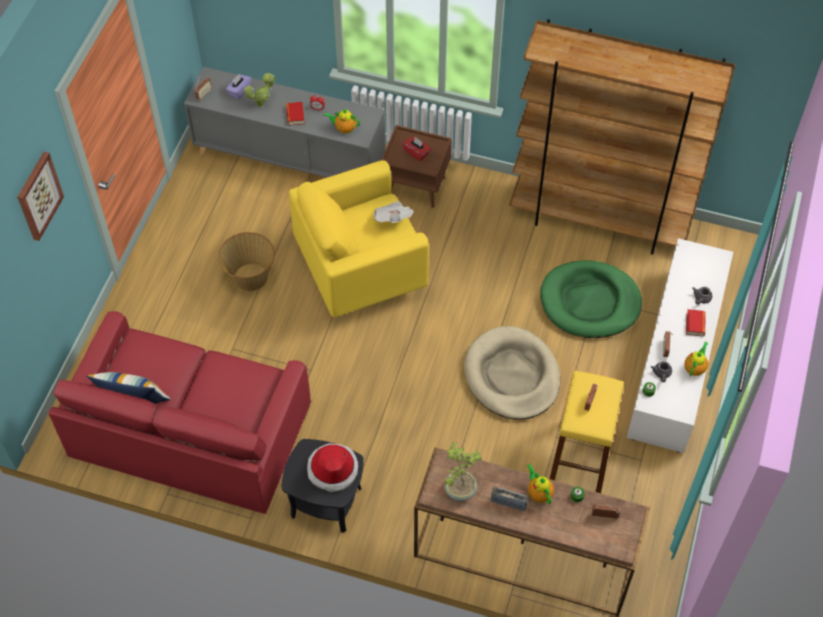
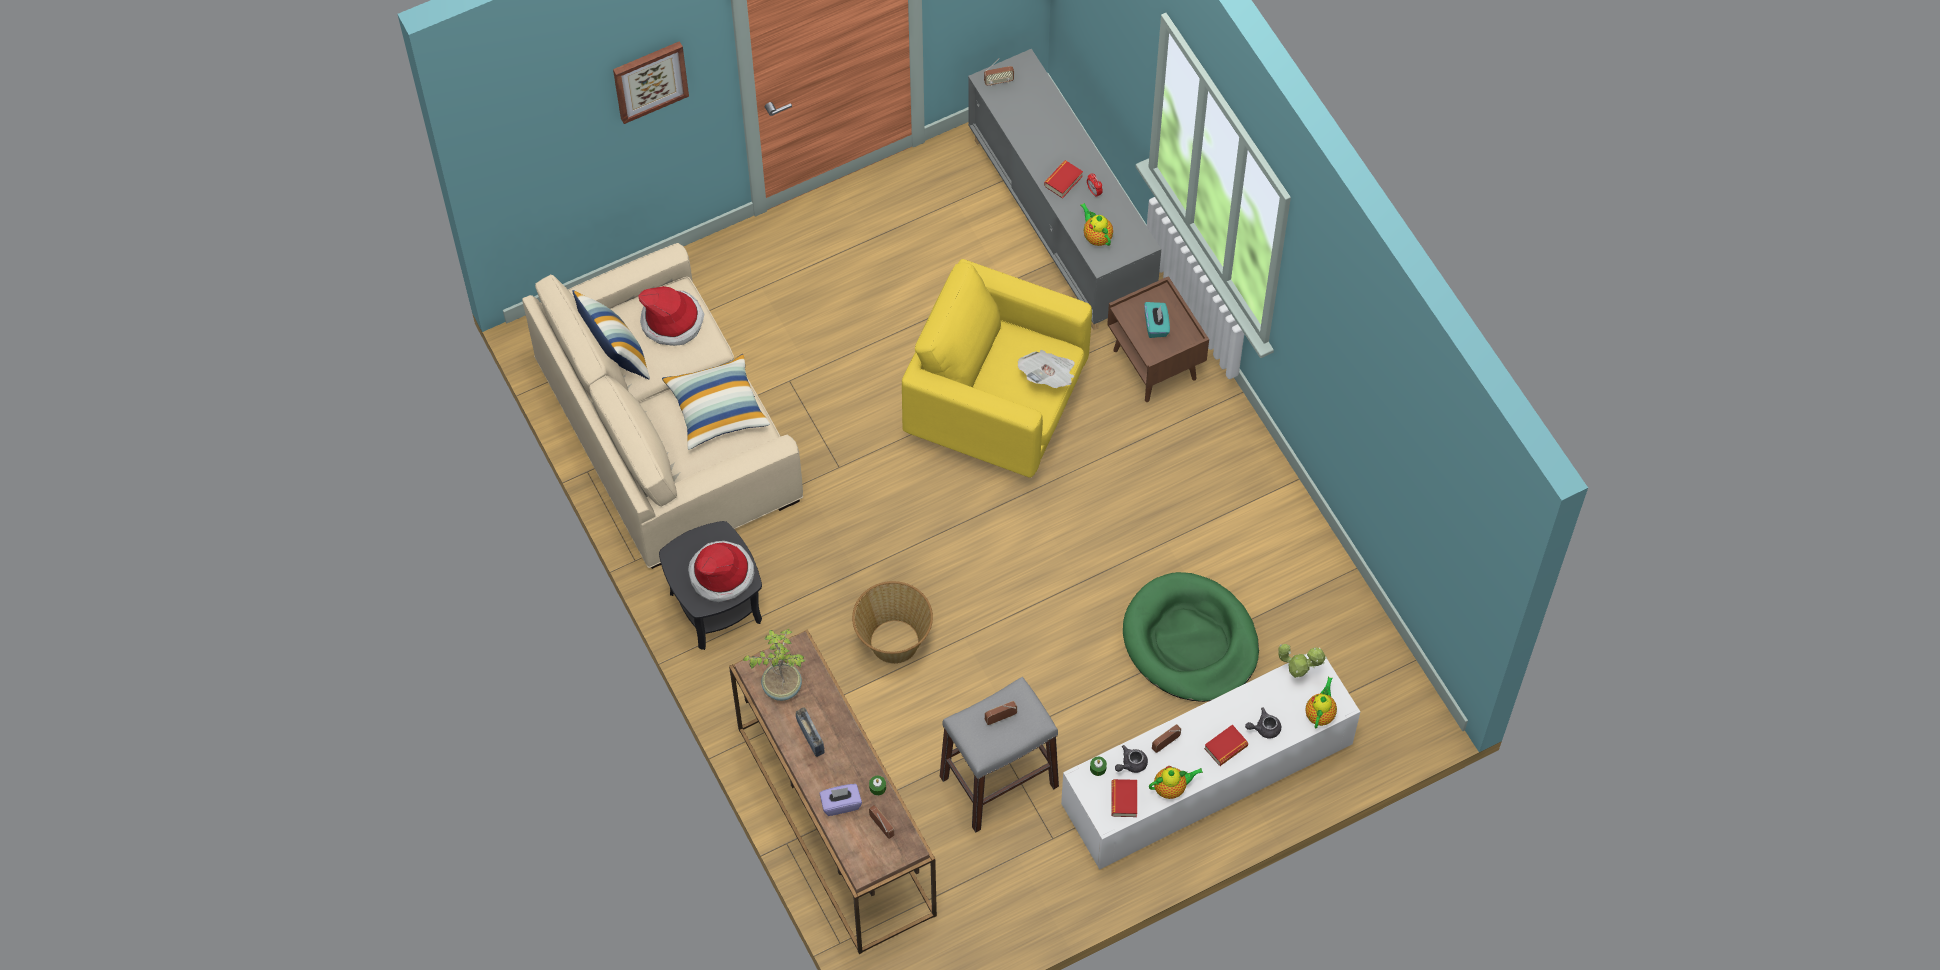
camera: 45 degrees right, 5 degrees up
red sofa [48,311,311,514] -> beige sofa [522,243,803,569]
basket [218,232,275,291] -> basket moved to [852,581,933,664]
purple tissue box [226,74,252,99] -> purple tissue box moved to [820,784,862,816]
potted plant [244,73,275,108] -> potted plant moved to [1278,644,1327,678]
red tissue box [403,137,431,161] -> turquoise tissue box [1144,302,1170,338]
beige dog bed [464,326,560,420] -> none
brown bookcase [509,19,735,255] -> none
teapot [527,464,554,504] -> teapot moved to [1305,677,1337,728]
yellow stool [549,371,624,493] -> grey stool [940,677,1059,833]
none -> hat [638,286,704,346]
none -> pillow [662,354,770,450]
none -> book [1111,779,1137,817]

